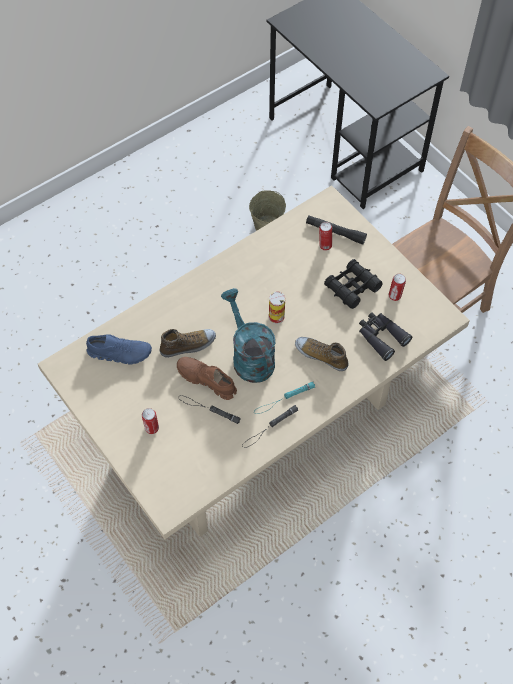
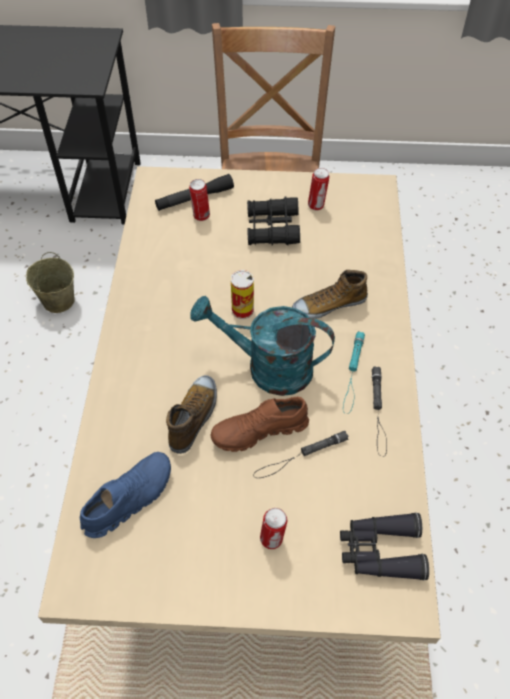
camera: 50 degrees left, 5 degrees down
black binoculars [359,312,412,361] -> black binoculars moved to [340,512,429,581]

